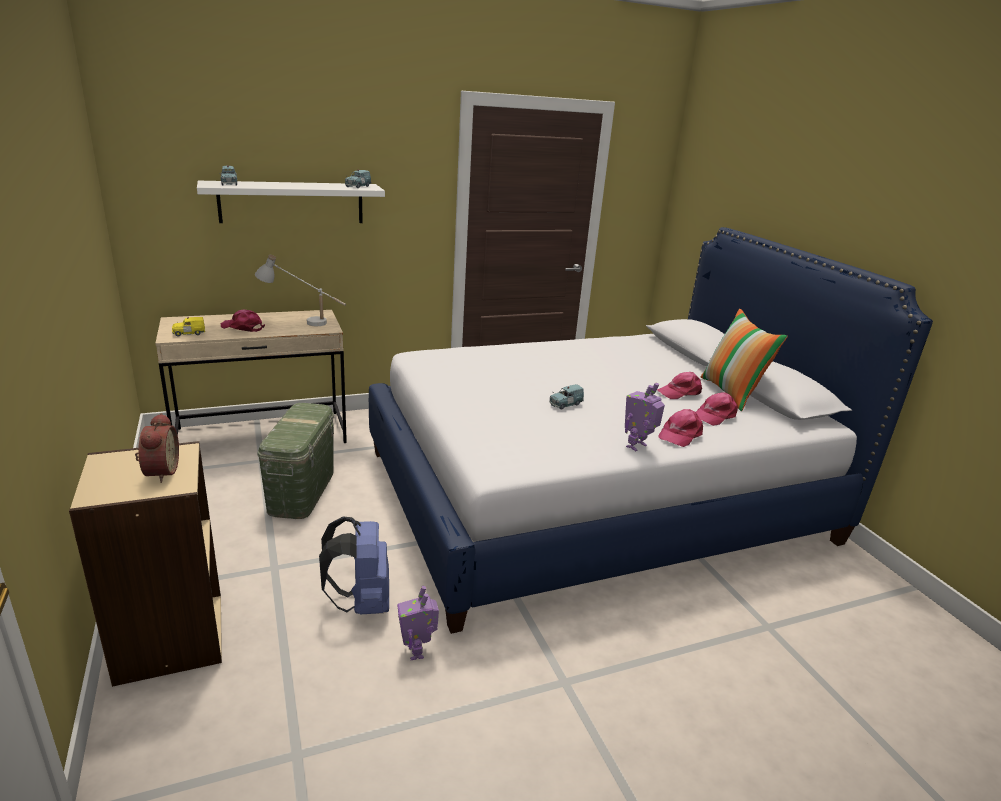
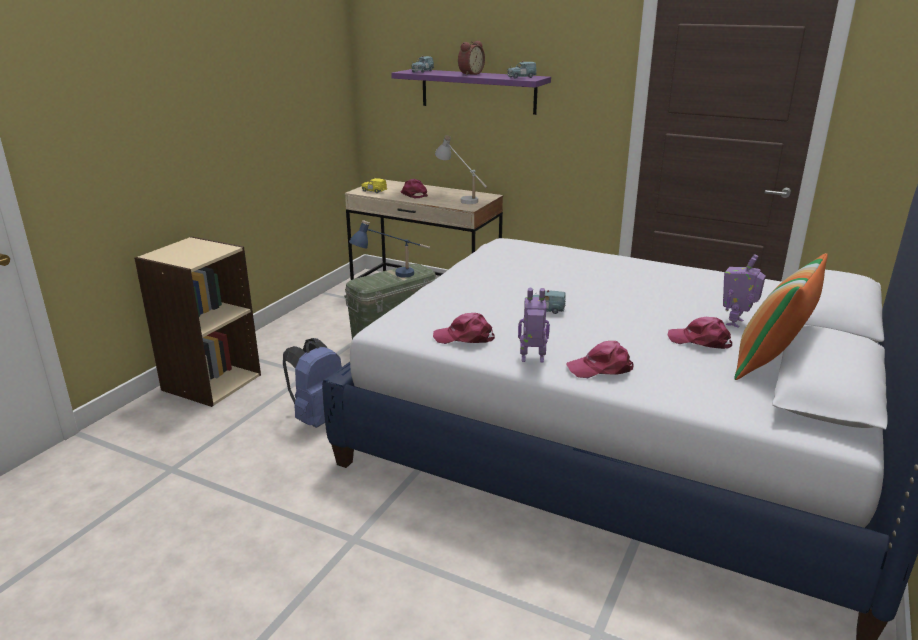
camera: 50 degrees right, 0 degrees up
alarm clock [135,413,179,483] -> alarm clock moved to [458,41,485,75]
white shelf [197,181,385,223] -> purple shelf [391,69,551,115]
toy robot [397,586,439,660] -> toy robot moved to [723,254,766,328]
pink cap [695,393,738,426] -> pink cap moved to [433,313,495,344]
none -> blue table lamp [349,220,430,278]

